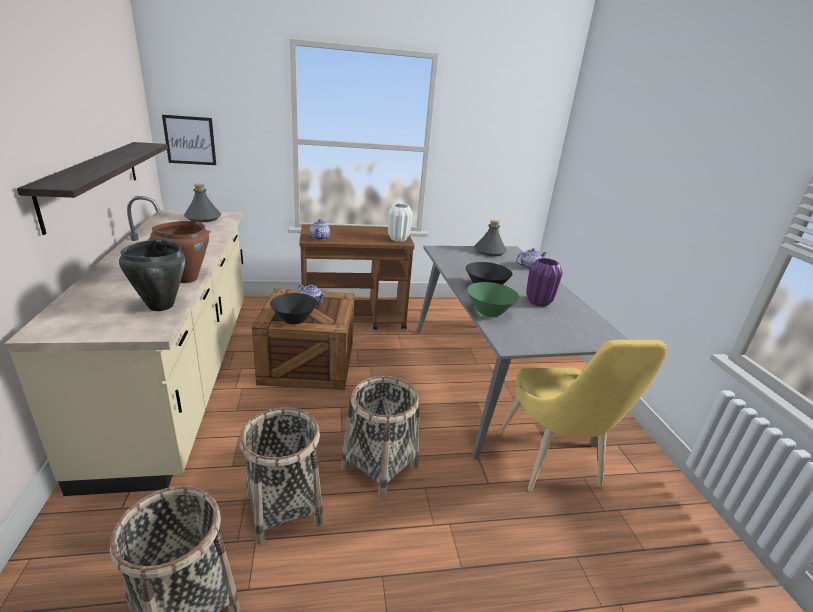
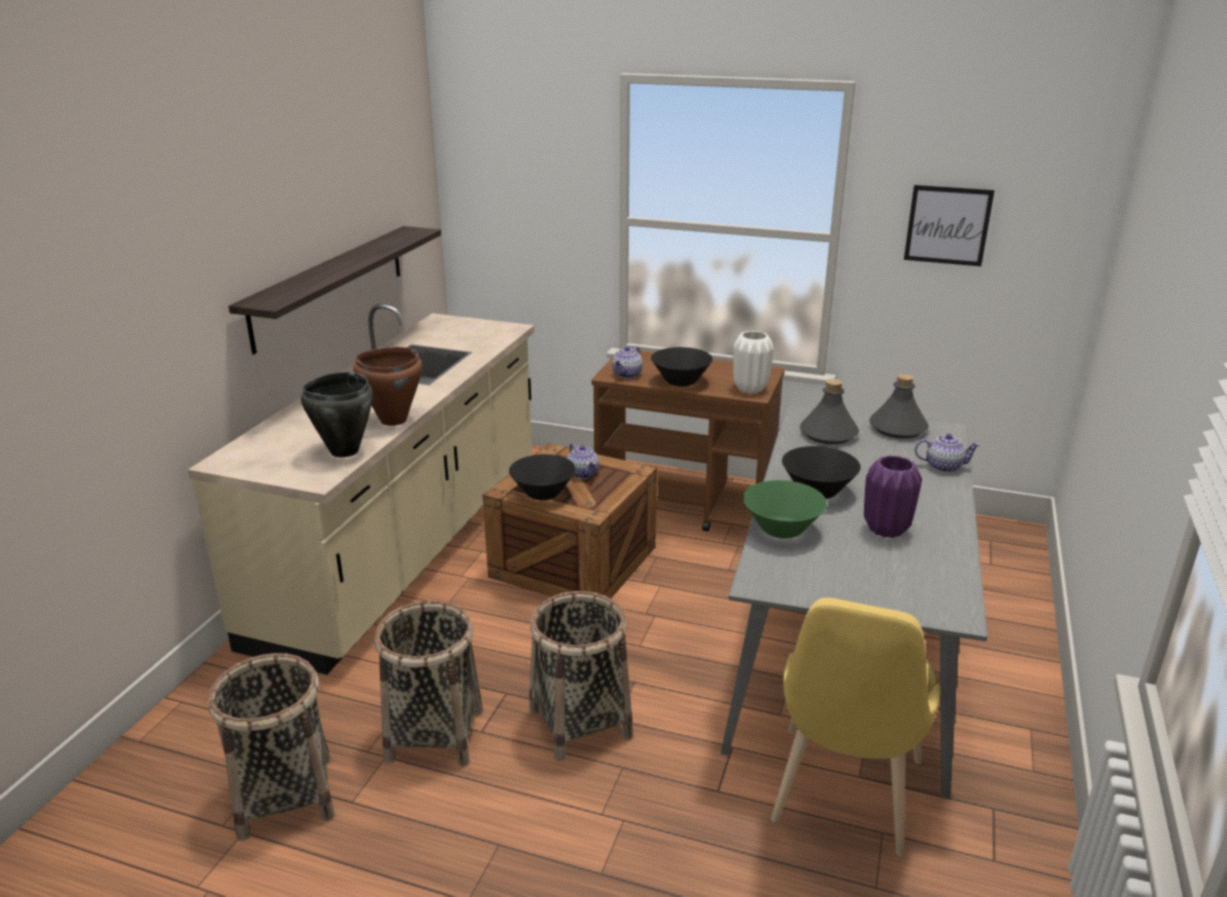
camera: 30 degrees right, 0 degrees up
picture [162,115,216,165] -> picture moved to [904,185,995,266]
grey bottle [184,184,221,222] -> grey bottle moved to [800,379,859,444]
none -> black bowl [651,347,713,387]

